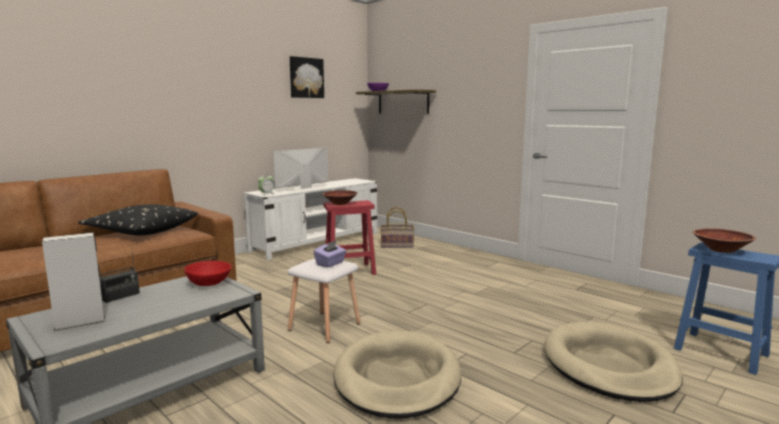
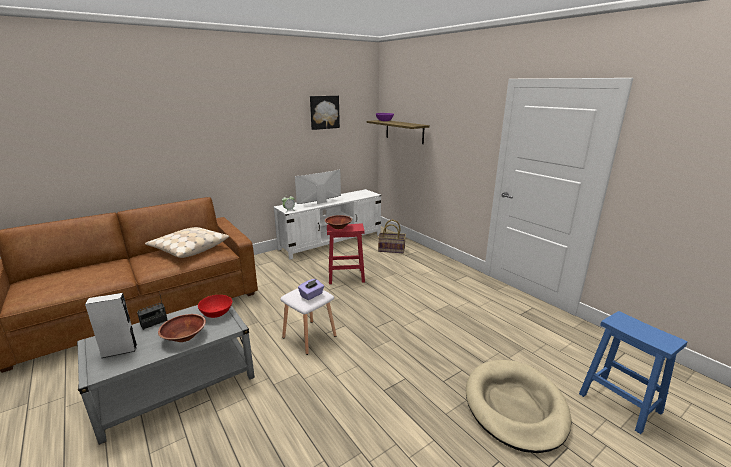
camera: 10 degrees right, 10 degrees up
black pillow [78,204,198,236] -> beige pillow [145,227,229,258]
beige dog bed [334,331,462,419] -> none
brown bowl [693,229,756,253] -> brown bowl moved to [158,314,206,342]

